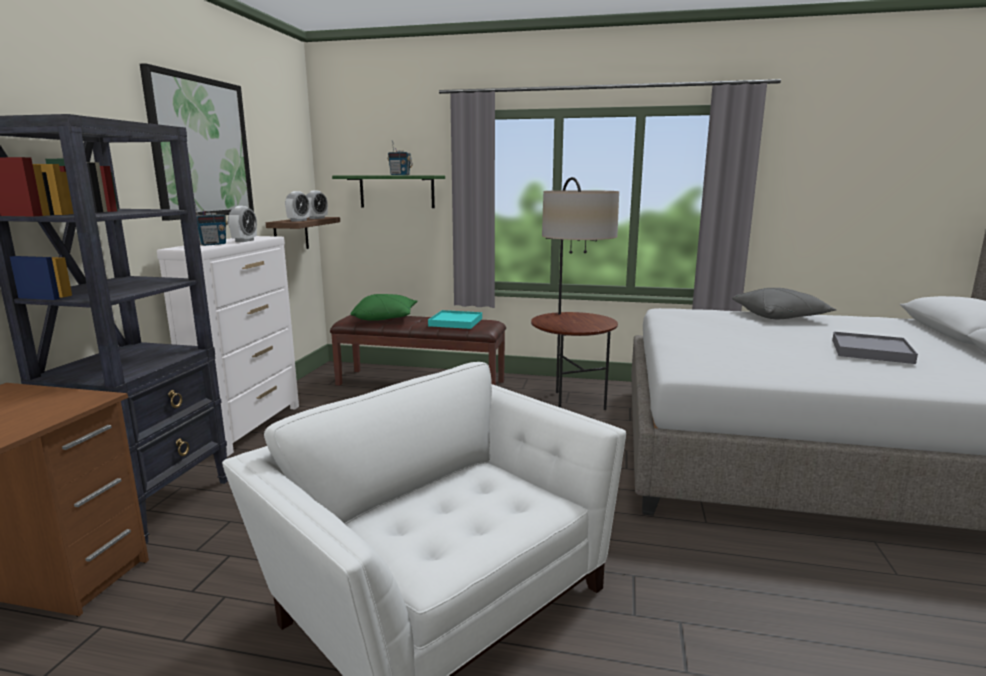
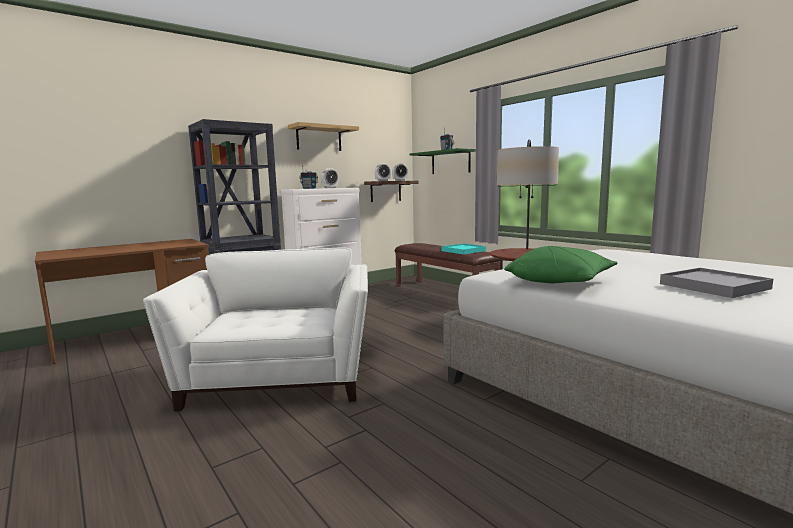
camera: 40 degrees right, 5 degrees down
picture [140,63,254,221] -> shelf [288,122,359,151]
green pillow [351,294,418,321] -> green pillow moved to [504,246,618,283]
grey pillow [732,288,837,319] -> none

